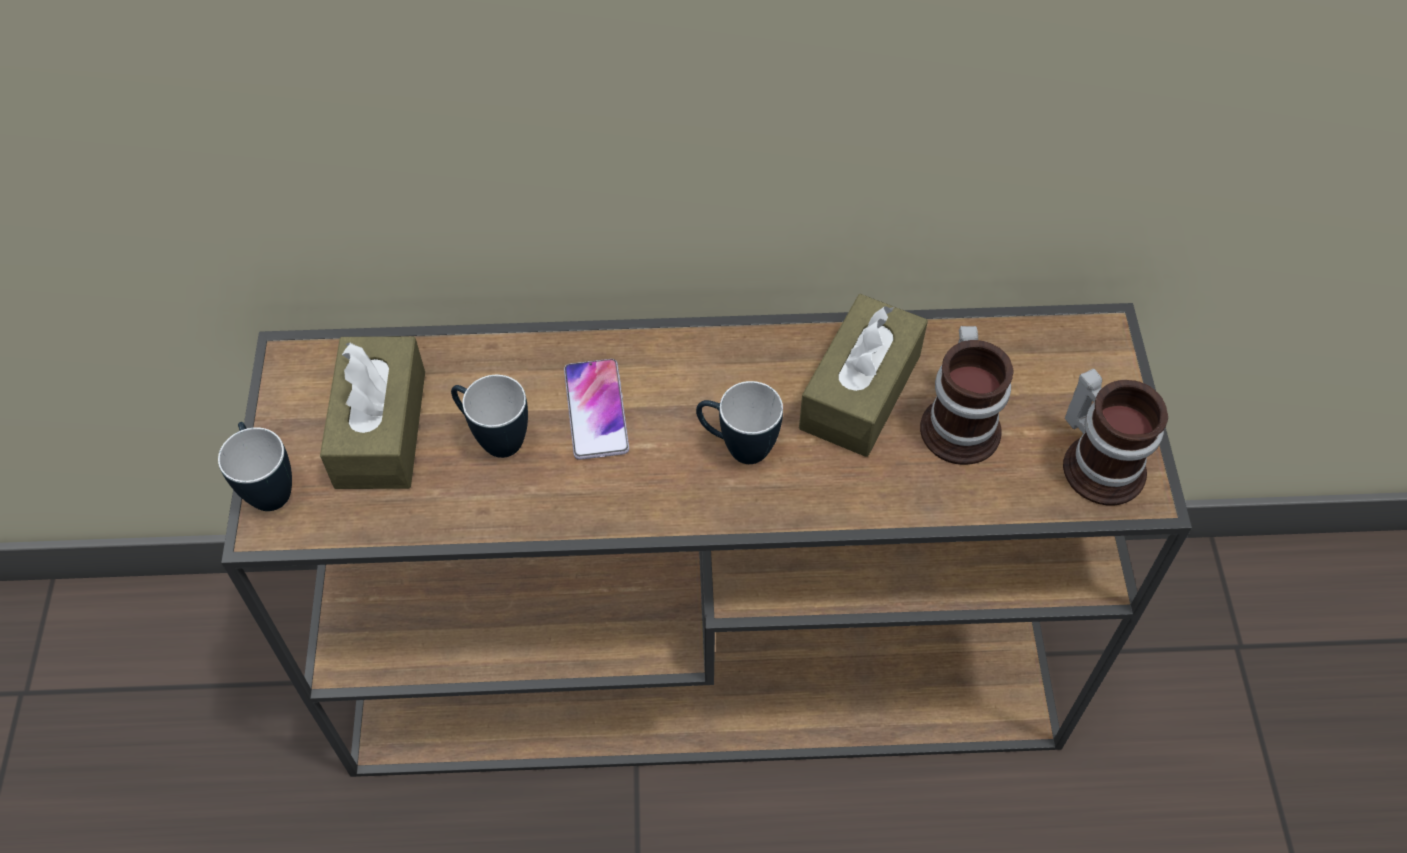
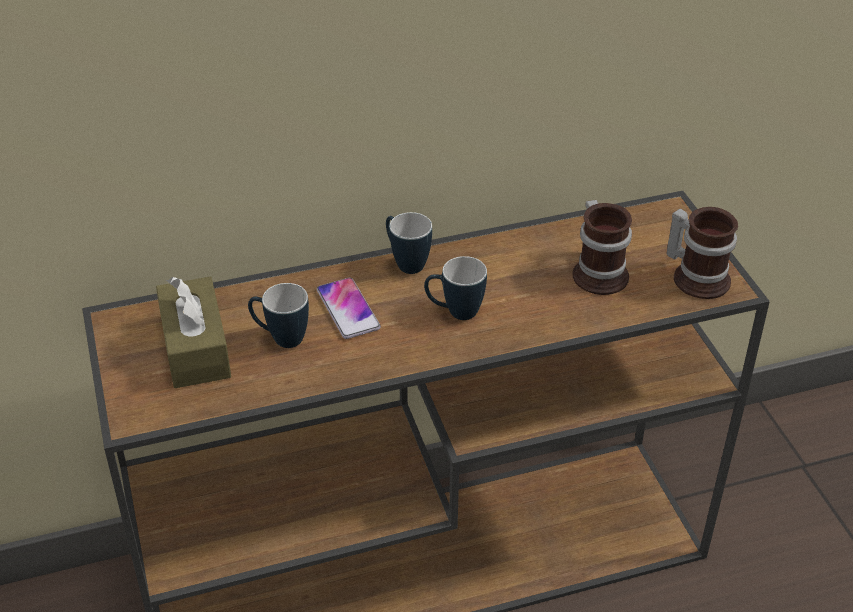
camera: 15 degrees left, 15 degrees down
mug [218,422,292,511] -> mug moved to [386,212,432,274]
brown tissue box [799,294,928,457] -> none

